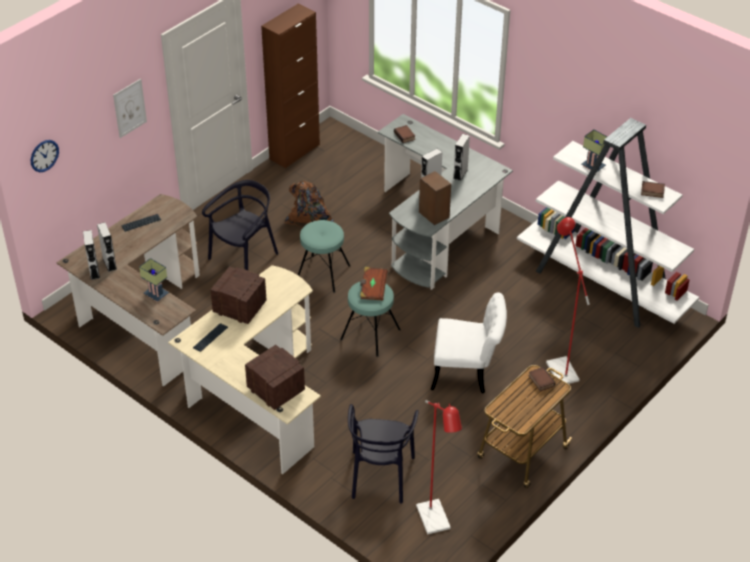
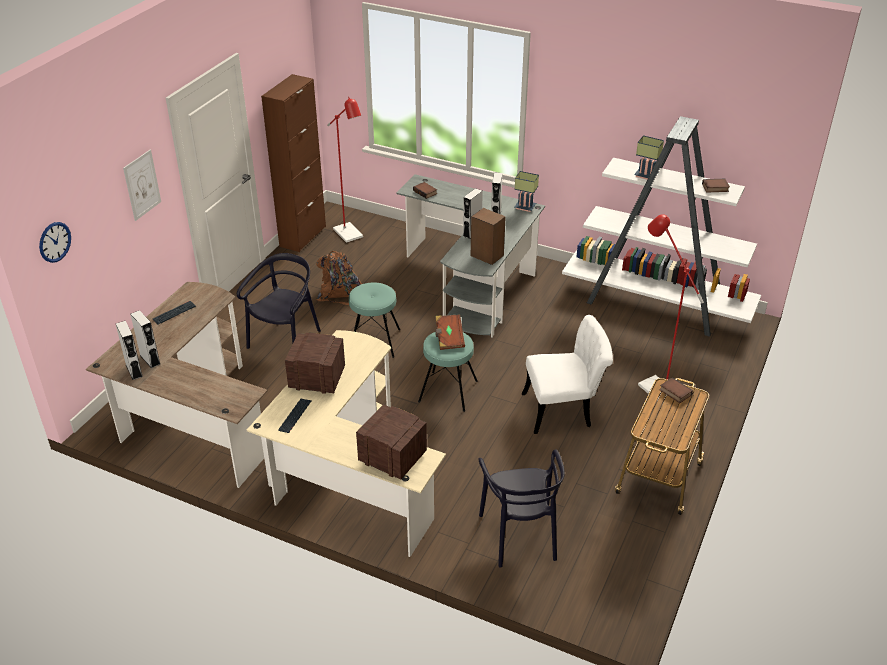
camera: 15 degrees left, 5 degrees down
table lamp [139,258,169,302] -> table lamp moved to [514,171,539,212]
red floor lamp [416,400,462,534] -> red floor lamp moved to [327,97,363,243]

